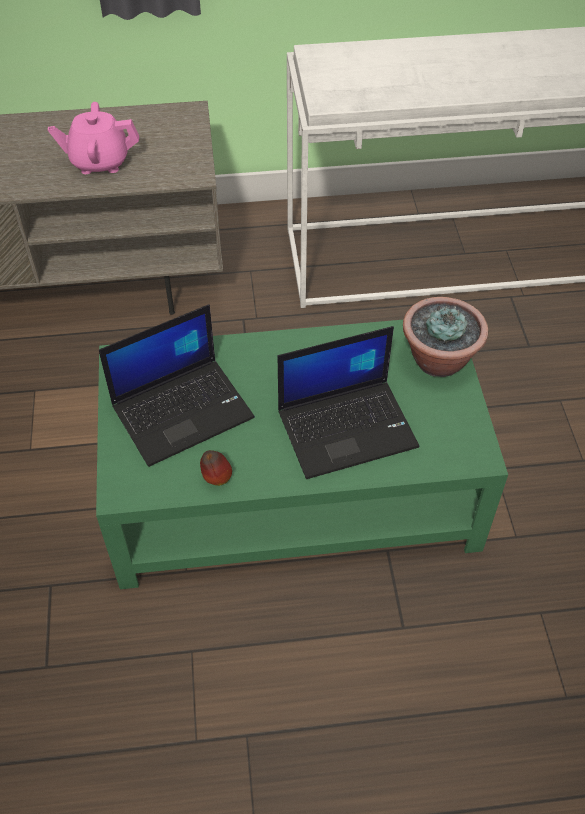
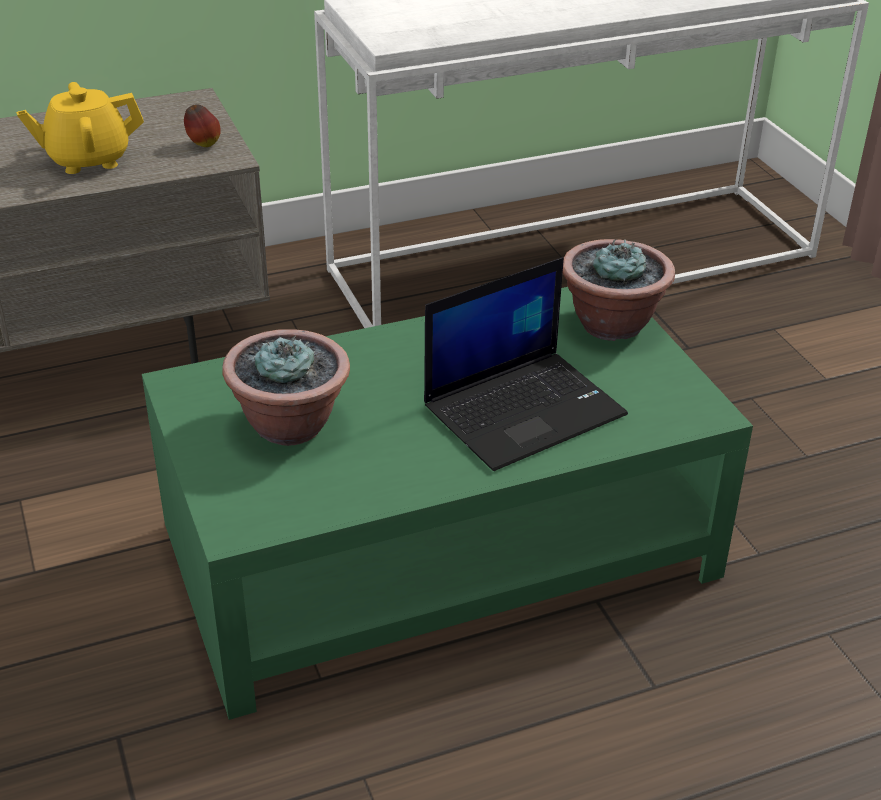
camera: 15 degrees left, 15 degrees down
pink teapot [48,102,139,174] -> yellow teapot [16,82,144,174]
laptop [99,304,255,467] -> potted plant [222,329,350,446]
apple [200,450,232,486] -> apple moved to [184,104,221,147]

